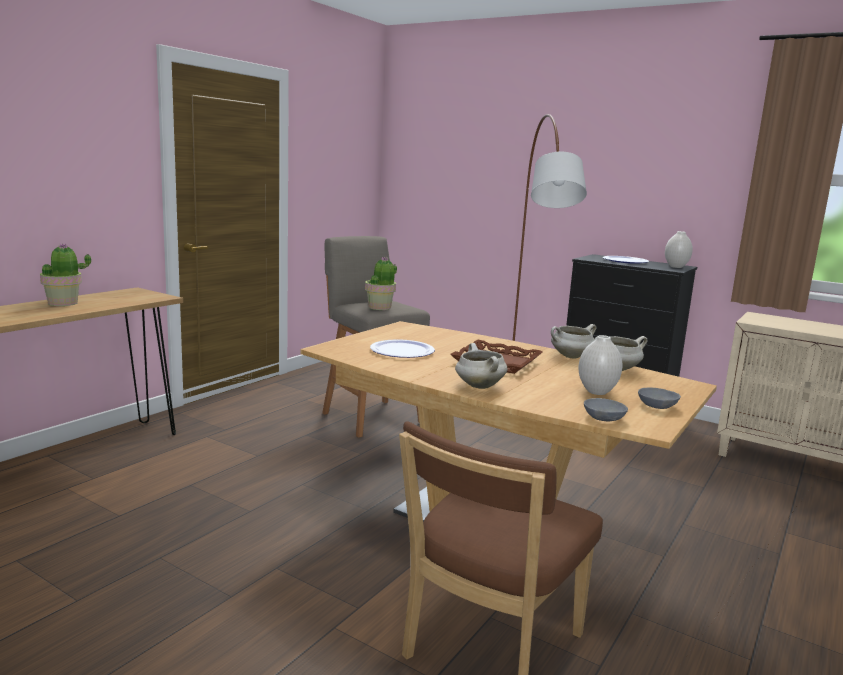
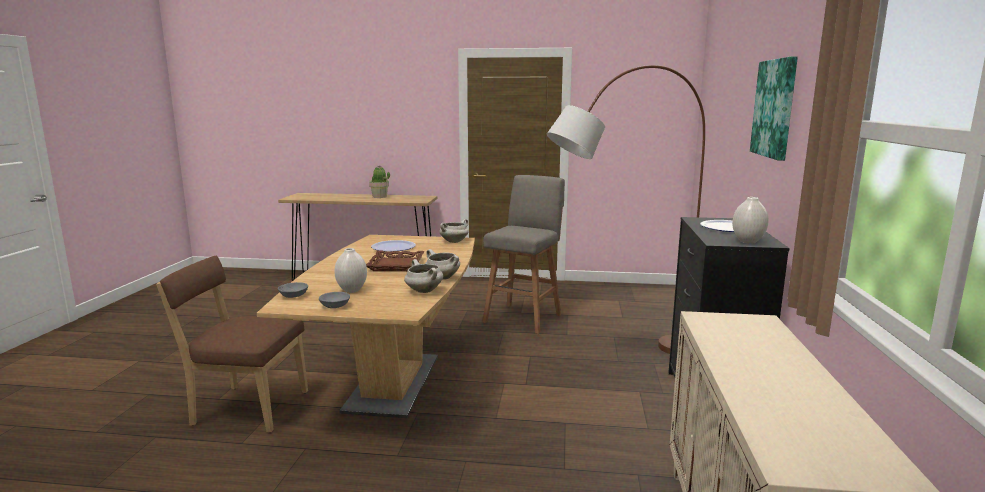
camera: 65 degrees right, 0 degrees up
potted plant [365,257,397,310] -> none
white cooking pot [455,343,507,389] -> white cooking pot moved to [439,219,469,243]
none -> picture [750,57,798,161]

